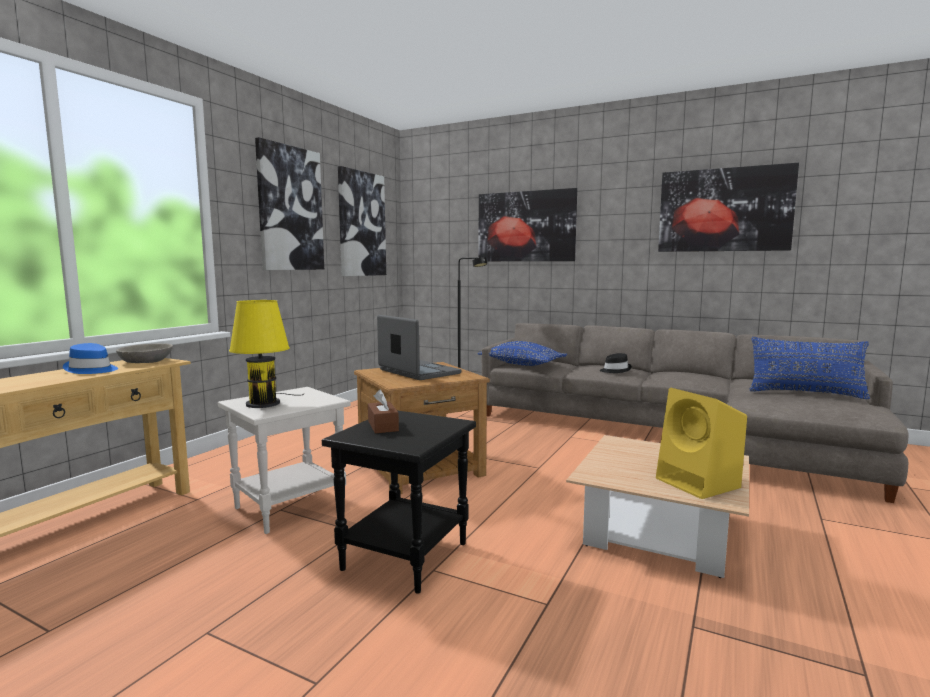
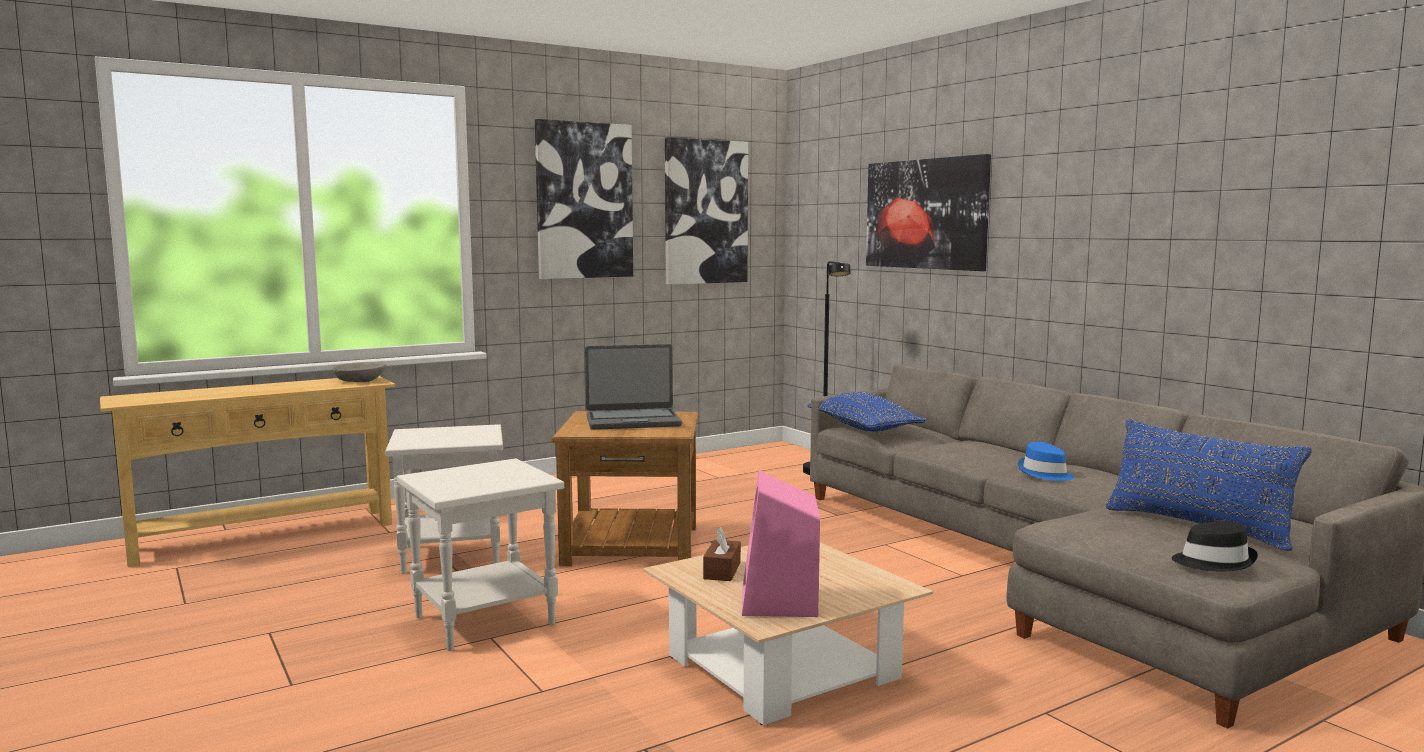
camera: 30 degrees right, 0 degrees up
blue hat [63,343,118,374] -> blue hat moved to [1018,442,1074,481]
yellow table lamp [229,300,305,408] -> none
black side table [322,411,476,594] -> white side table [397,458,564,651]
brown tissue box [368,389,399,433] -> brown tissue box moved to [703,527,741,581]
laptop [377,315,461,380] -> laptop turned 90 degrees clockwise [585,344,682,430]
black hat [600,353,632,373] -> black hat moved to [1172,521,1258,572]
yellow speaker [656,388,747,499] -> pink speaker [742,471,820,617]
picture [658,163,799,252] -> none

